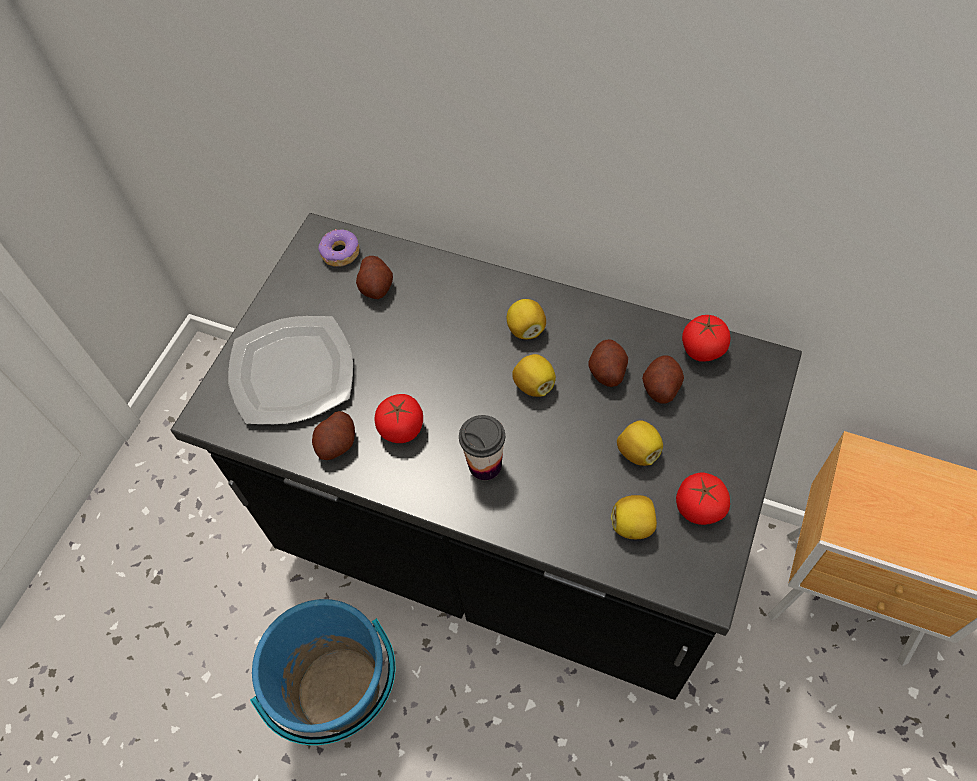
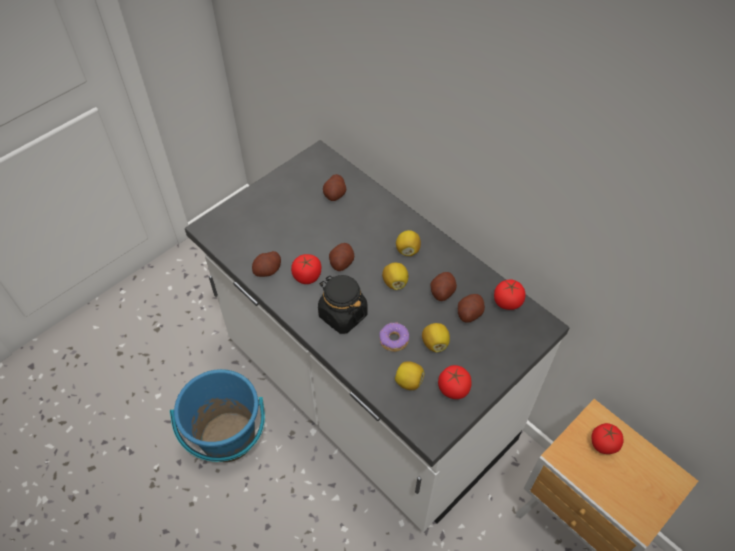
camera: 20 degrees right, 5 degrees down
black counter [171,213,802,700] -> white counter [185,140,570,532]
plate [228,316,353,424] -> none
donut [318,229,359,267] -> donut moved to [379,322,409,352]
cup [459,415,505,480] -> black jar [318,275,368,334]
none -> potato [329,243,354,271]
none -> tomato [591,423,624,454]

